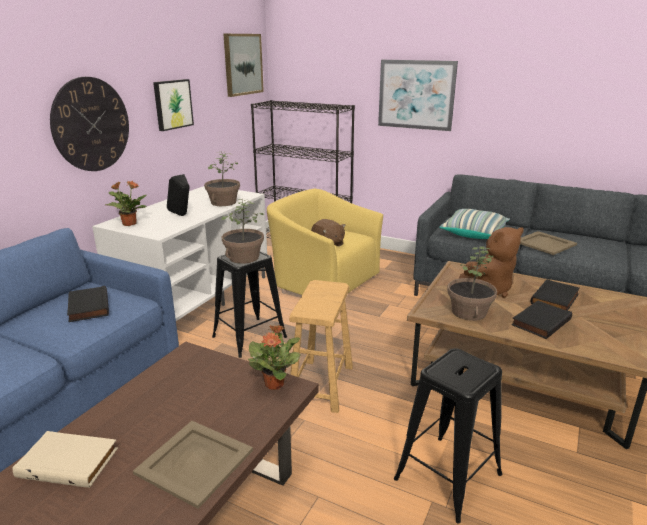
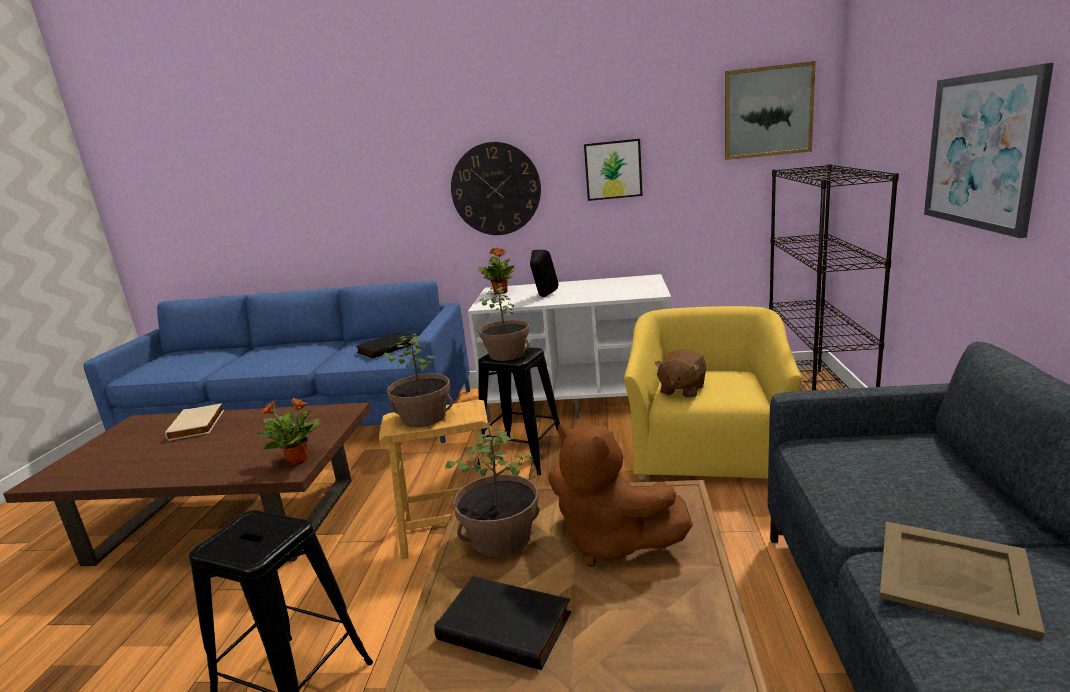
camera: 70 degrees right, 5 degrees down
beige tray [133,421,253,509] -> none
potted plant [204,151,240,206] -> potted plant moved to [382,331,453,427]
pillow [439,209,510,239] -> none
black book [530,279,580,311] -> none

